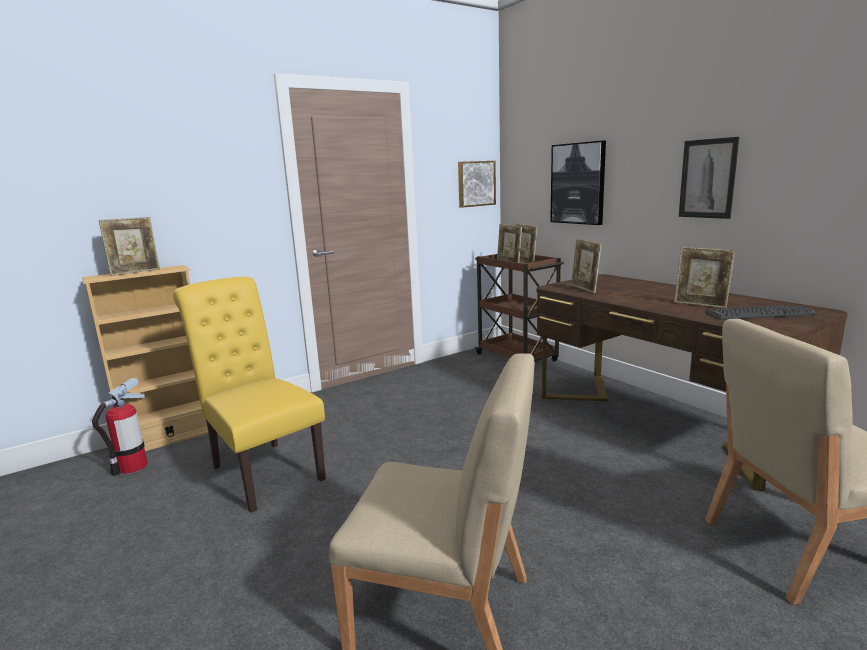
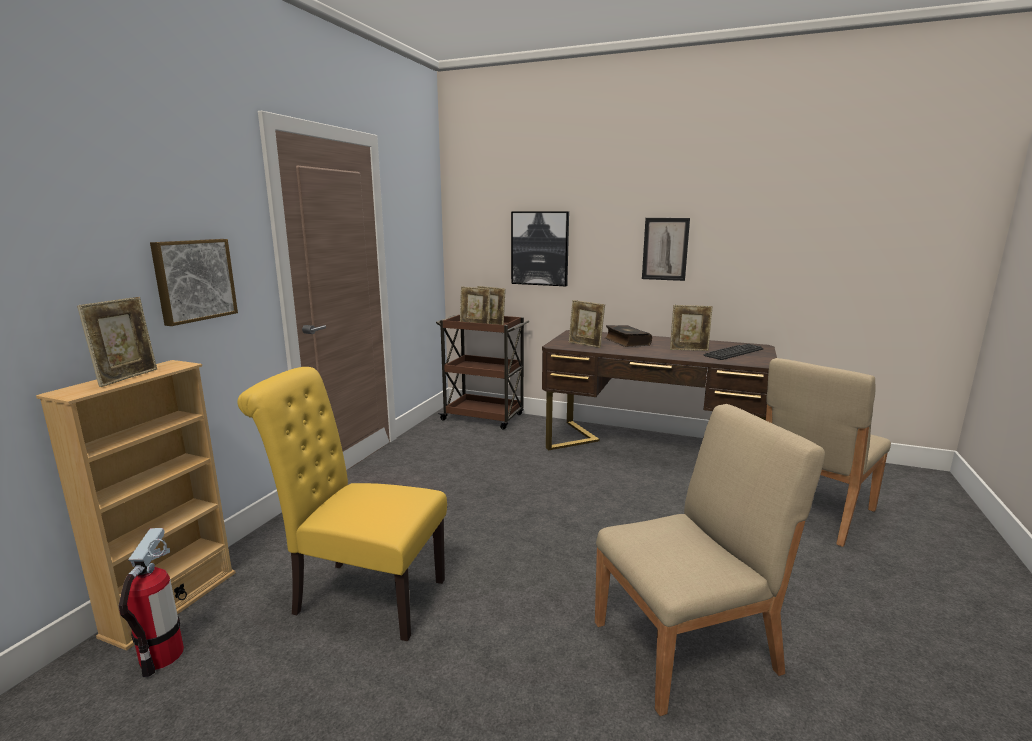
camera: 35 degrees left, 0 degrees up
picture [458,161,496,208] -> picture moved to [150,239,238,326]
none -> book [605,325,652,347]

